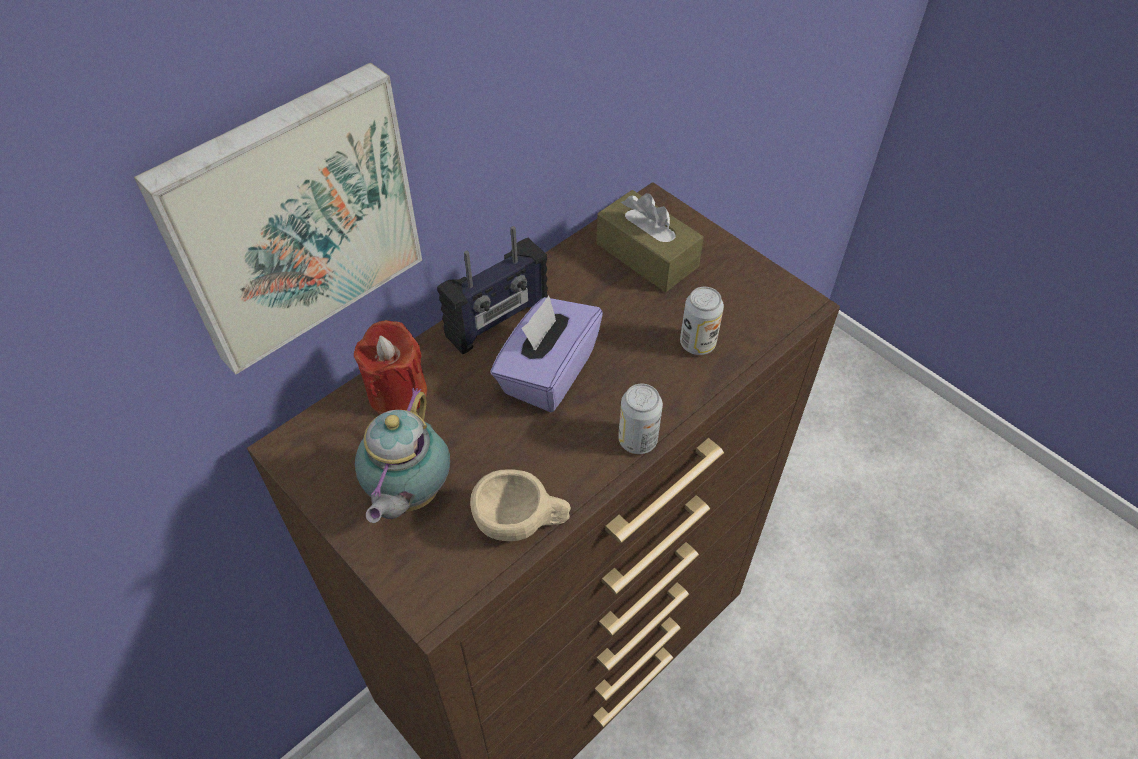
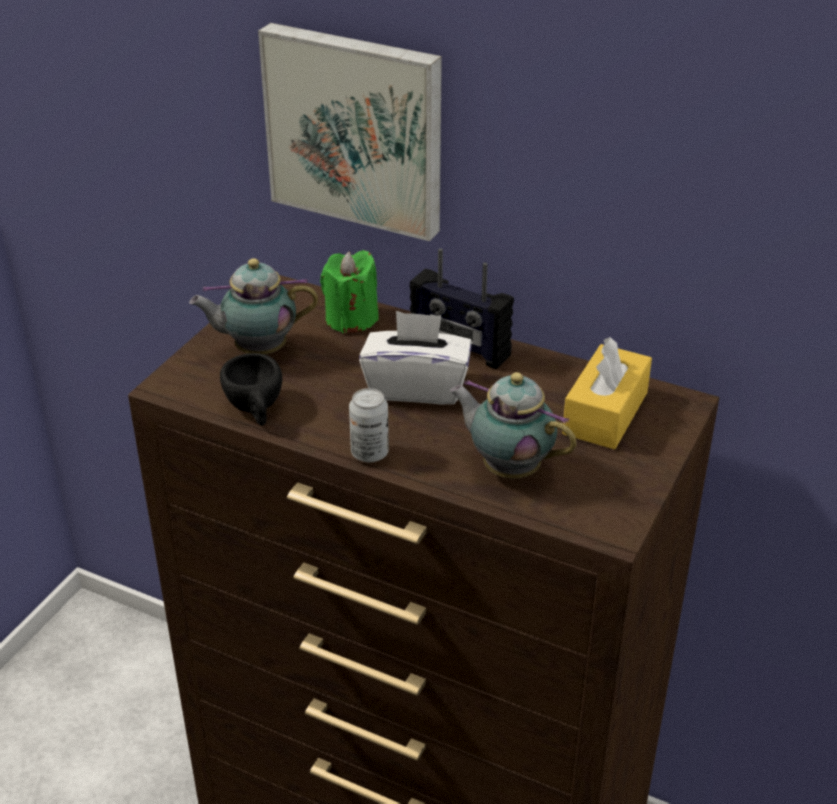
camera: 70 degrees right, 15 degrees down
red candle [354,320,427,414] -> green candle [320,250,379,334]
beige cup [470,469,571,541] -> black cup [220,353,282,426]
purple tissue box [490,296,603,412] -> white tissue box [359,311,472,404]
brown tissue box [597,190,704,292] -> yellow tissue box [562,337,652,449]
can [680,287,724,355] -> teapot [450,372,577,478]

